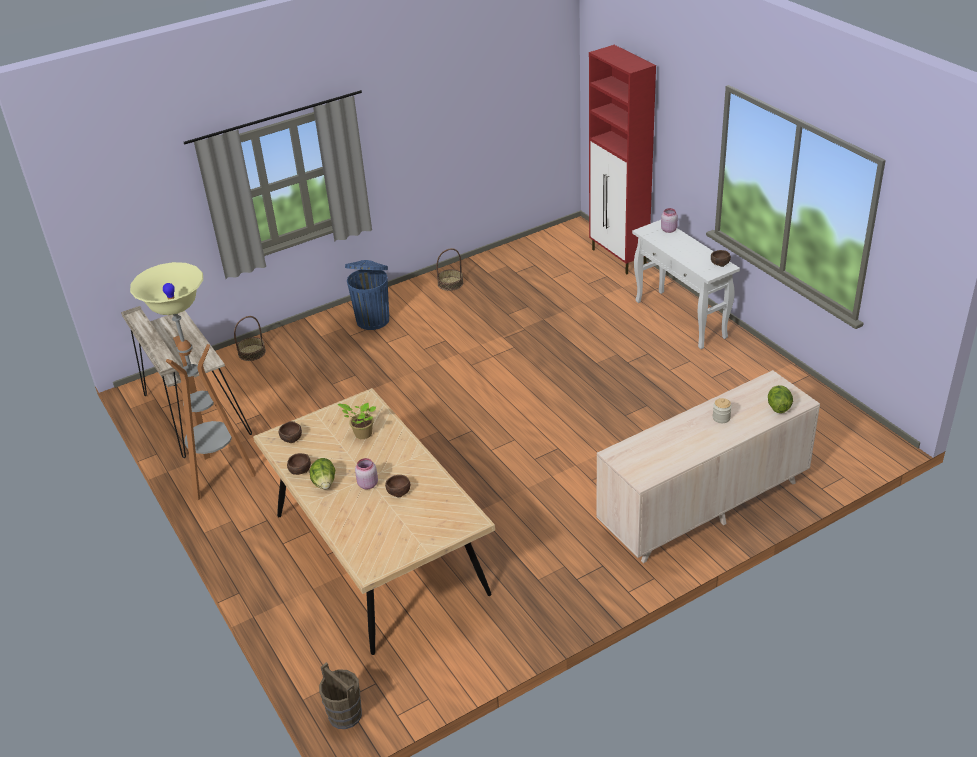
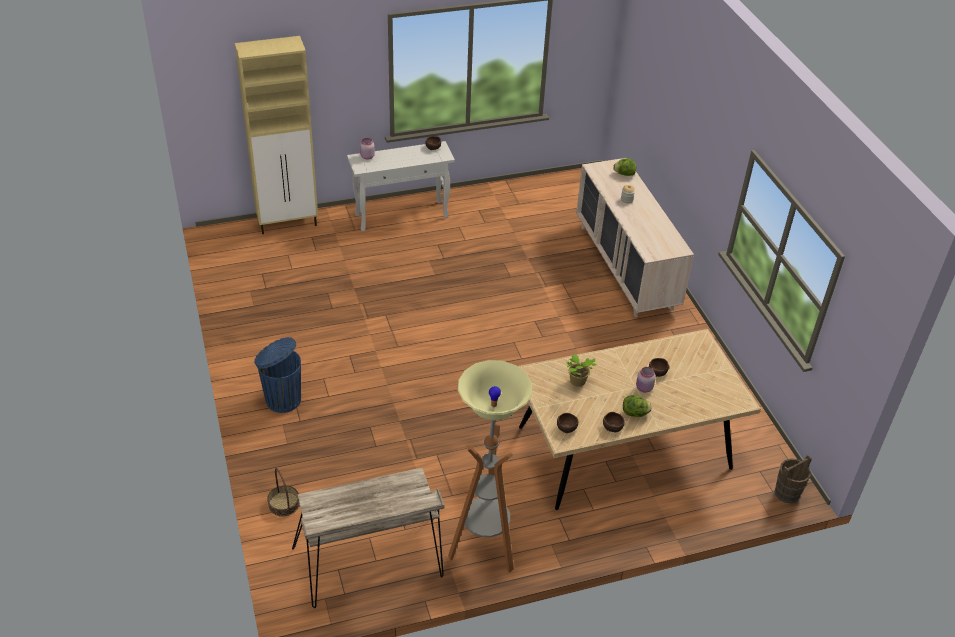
camera: 80 degrees left, 5 degrees up
basket [436,248,463,291] -> none
red cabinet [589,45,656,274] -> beige cabinet [235,36,318,234]

